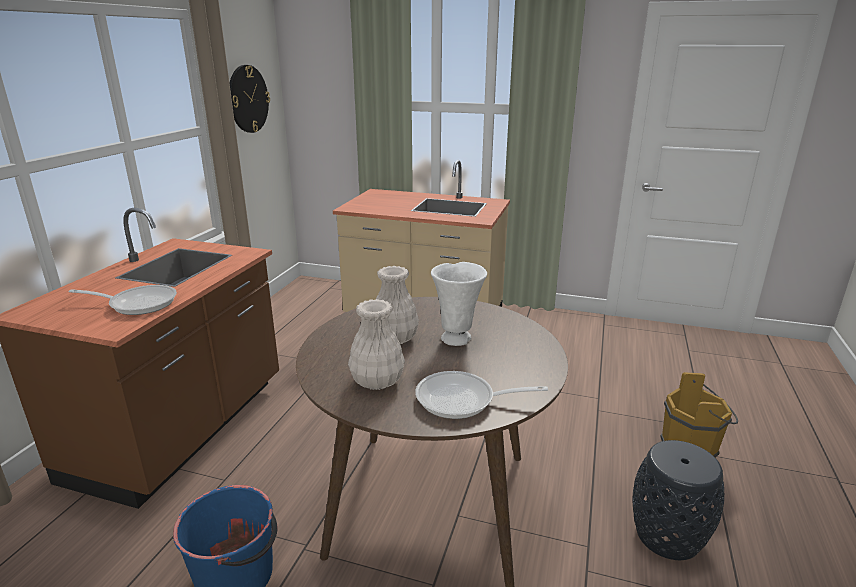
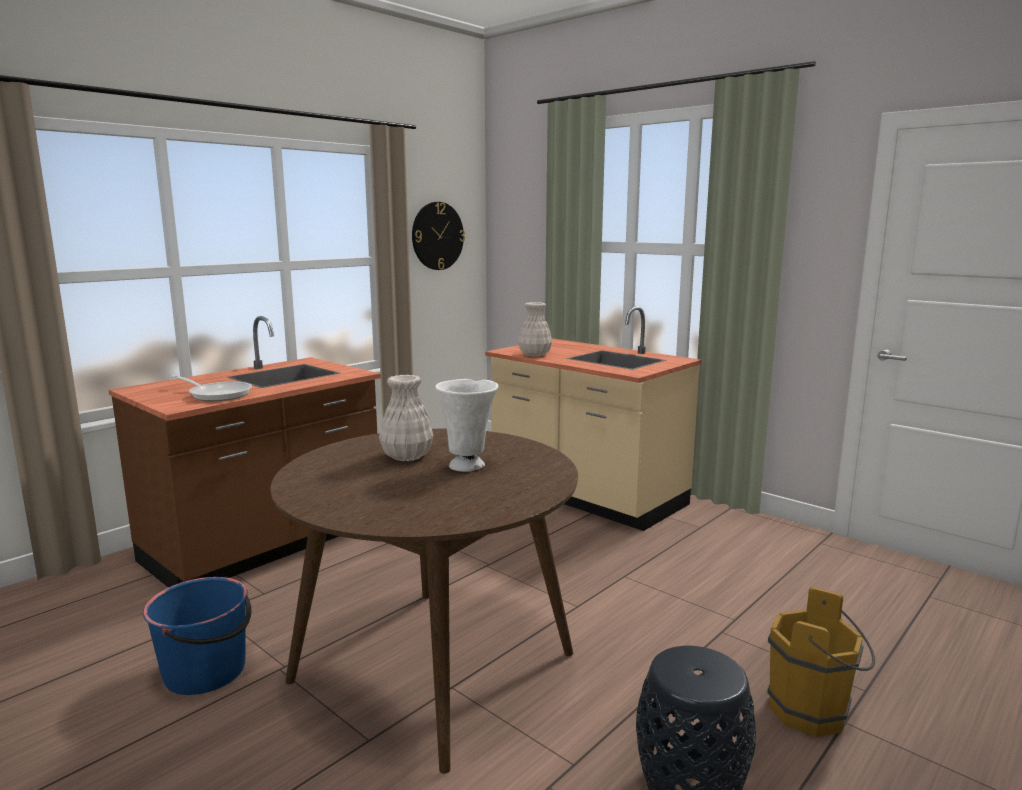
camera: 25 degrees right, 10 degrees down
white vase [348,299,405,390] -> white vase moved to [518,302,552,357]
frying pan [415,371,548,419] -> none

